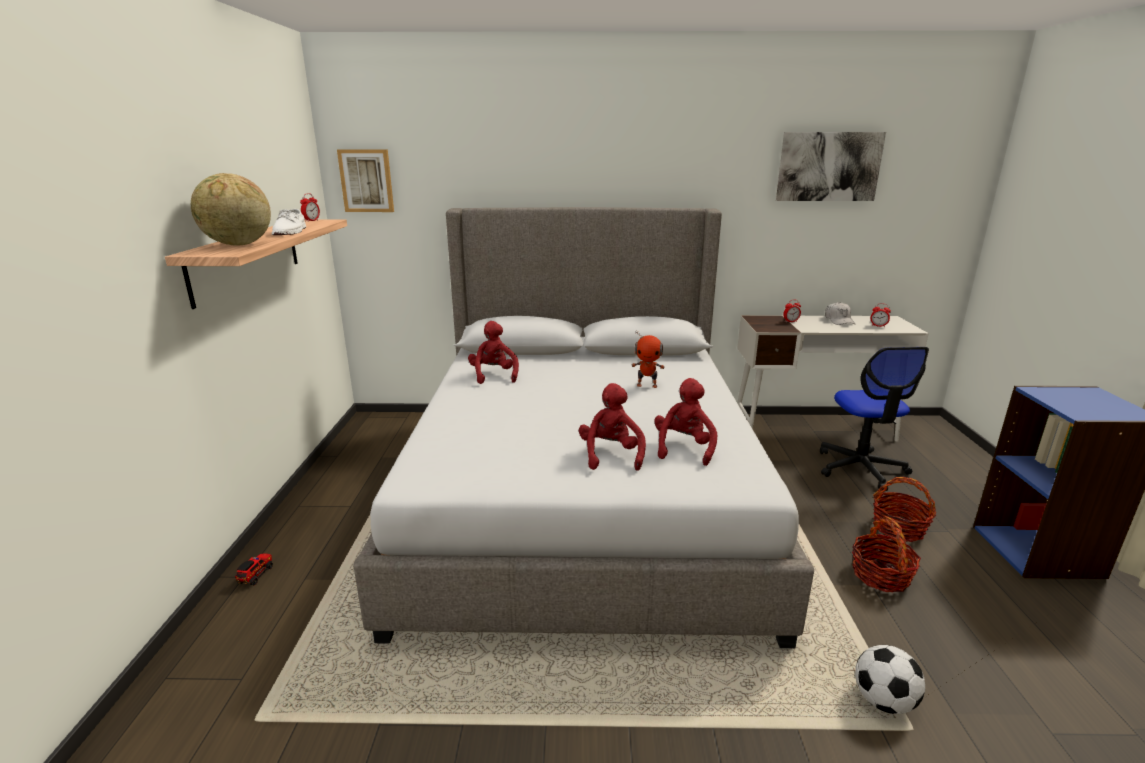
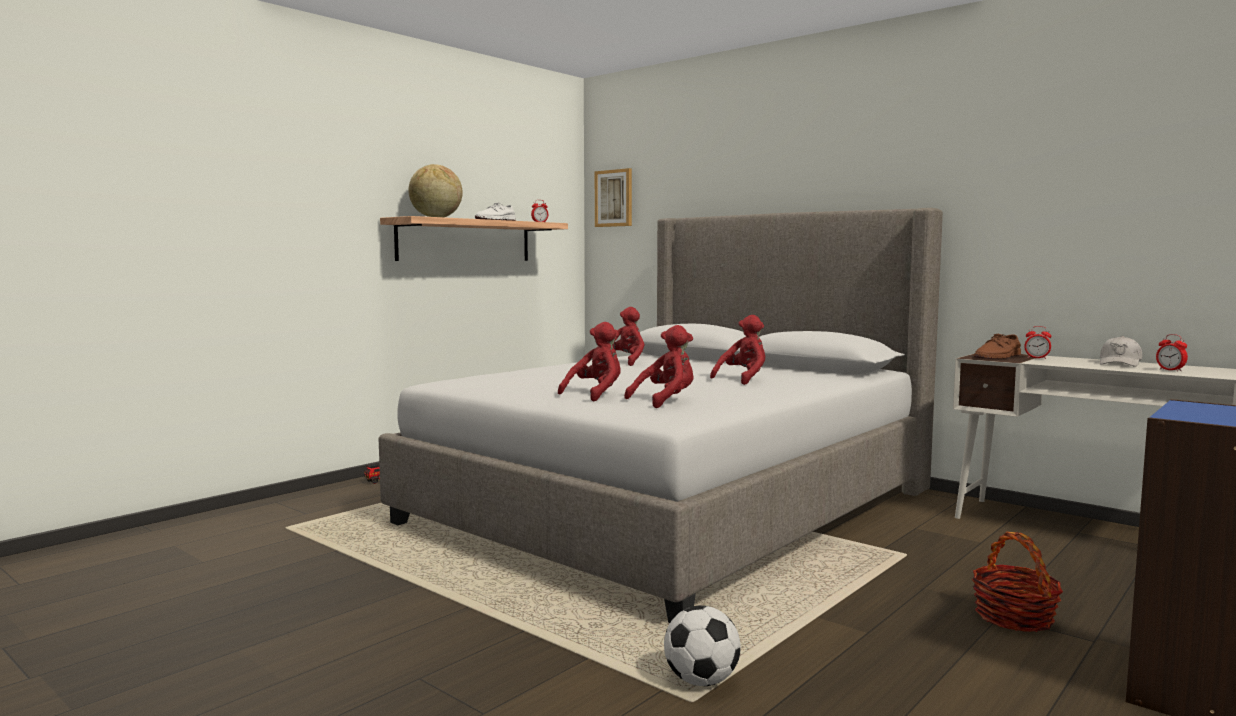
camera: 40 degrees right, 15 degrees down
toy robot [632,330,665,388] -> red plush toy [710,315,765,385]
picture [776,132,886,201] -> none
office chair [820,347,929,491] -> none
basket [852,516,921,592] -> none
none -> brown shoe [974,334,1021,359]

